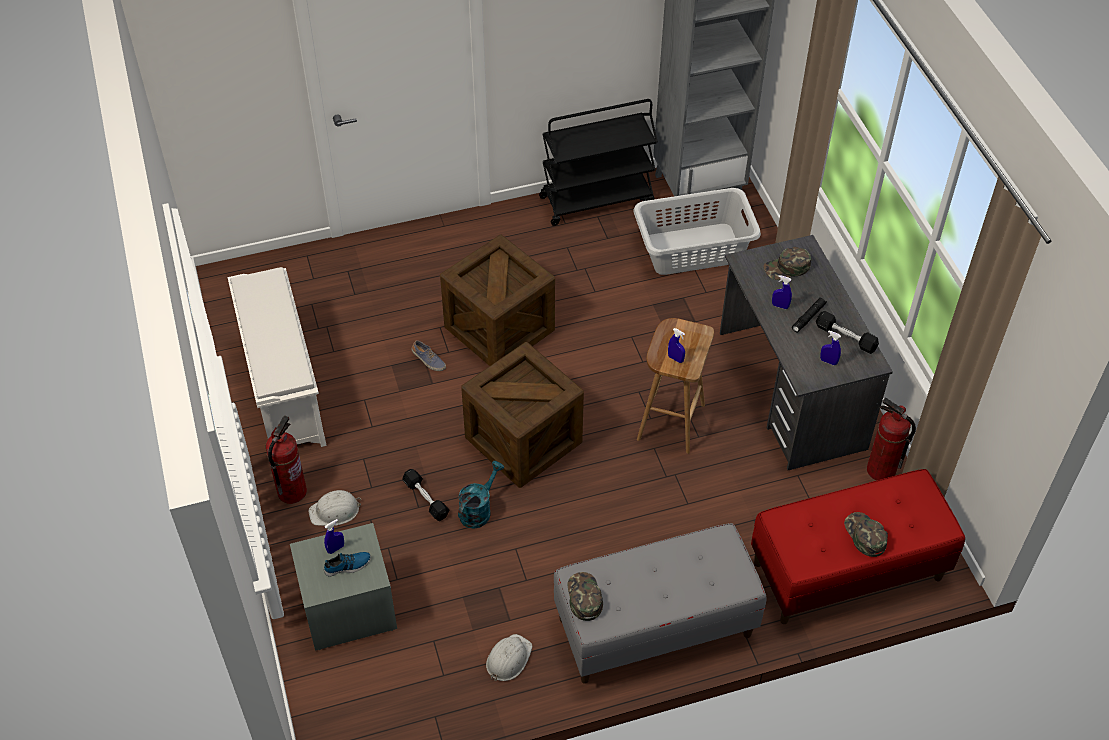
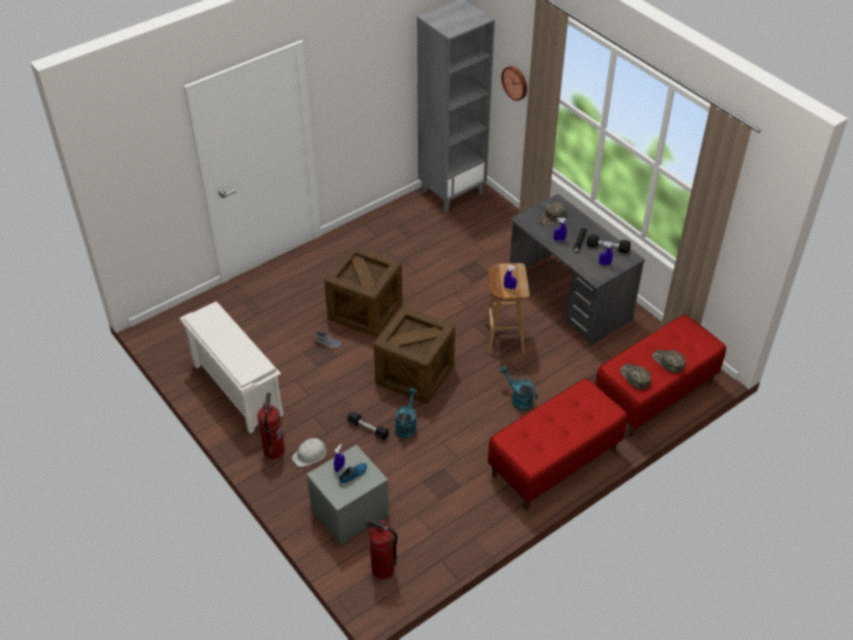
camera: 20 degrees left, 5 degrees down
white hard hat [486,634,532,681] -> none
black cart [539,99,658,226] -> none
grey bench [554,523,767,684] -> red bench [488,378,628,510]
green cap [568,572,603,621] -> green cap moved to [620,364,651,390]
grey laundry basket [633,188,761,275] -> none
fire extinguisher [867,398,916,481] -> fire extinguisher moved to [365,518,398,579]
none -> turquoise watering can [500,366,538,411]
none -> wall clock [501,66,527,101]

